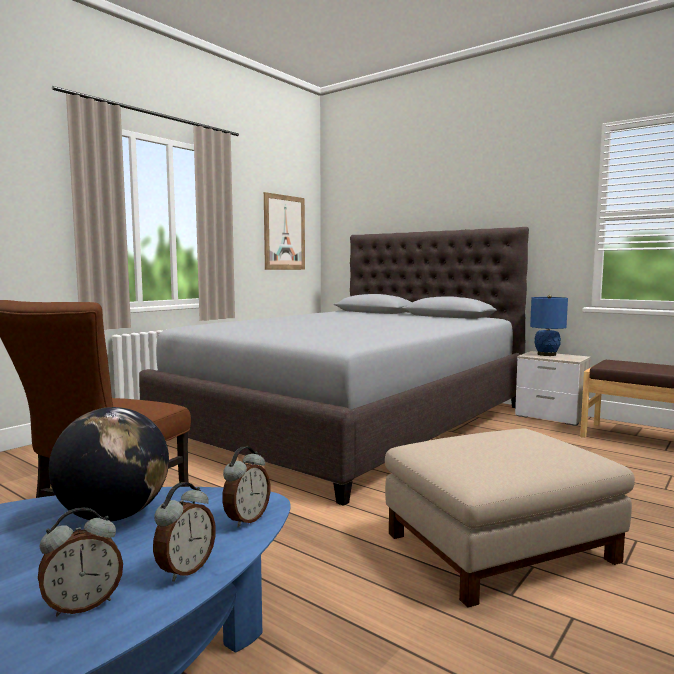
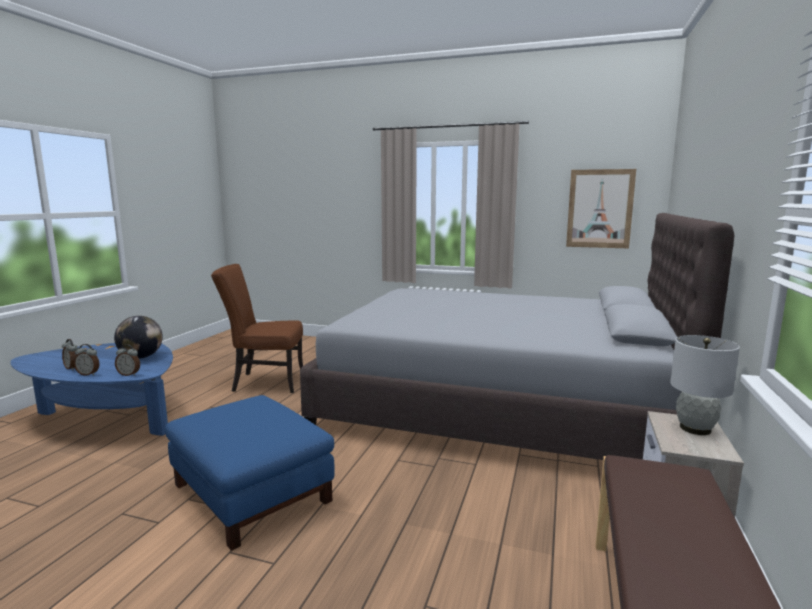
camera: 70 degrees right, 5 degrees up
beige ottoman [385,428,635,608] -> blue ottoman [165,395,335,551]
blue table lamp [530,295,568,356] -> white table lamp [670,335,740,435]

